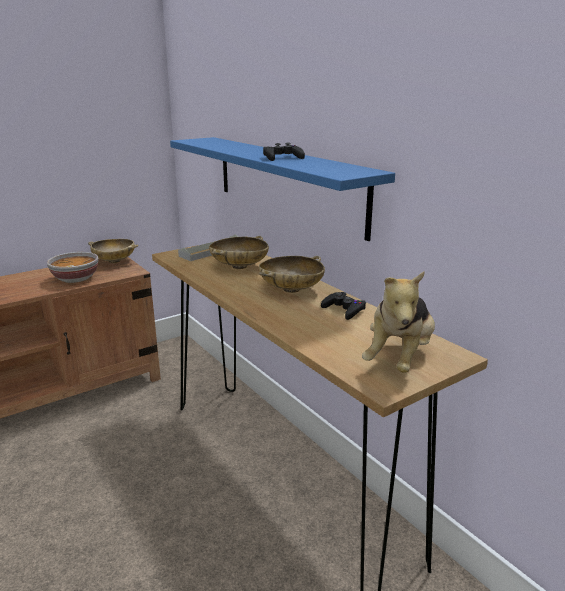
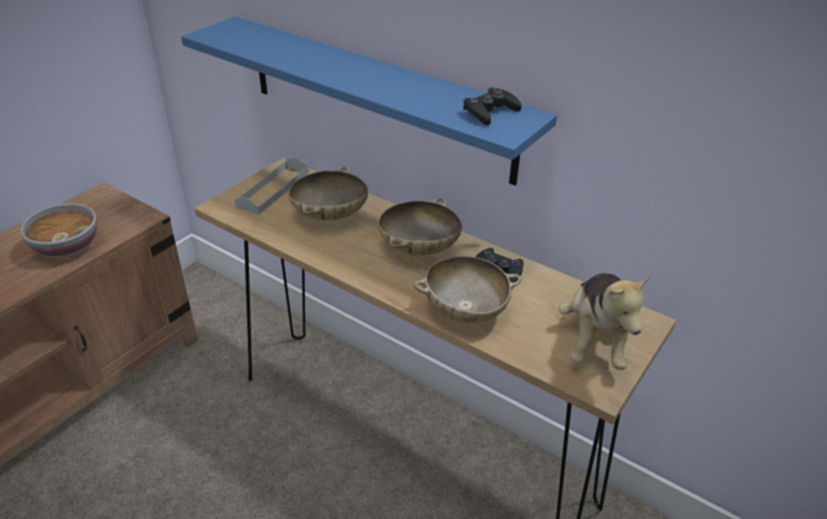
camera: 20 degrees left, 15 degrees up
beige bowl [88,239,138,263] -> beige bowl moved to [414,256,521,323]
black game controller [263,142,305,161] -> black game controller moved to [463,88,522,126]

